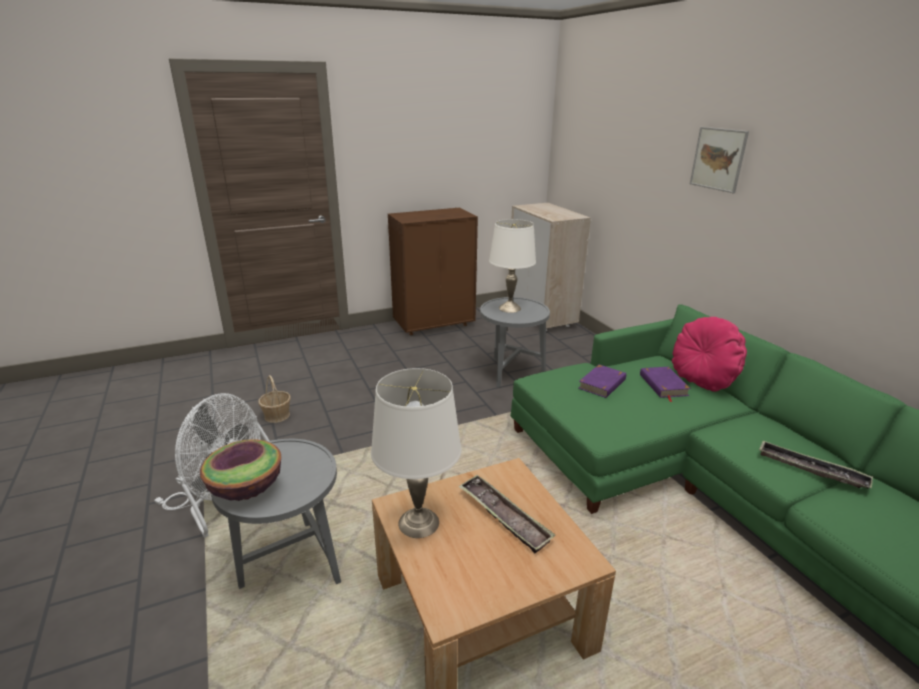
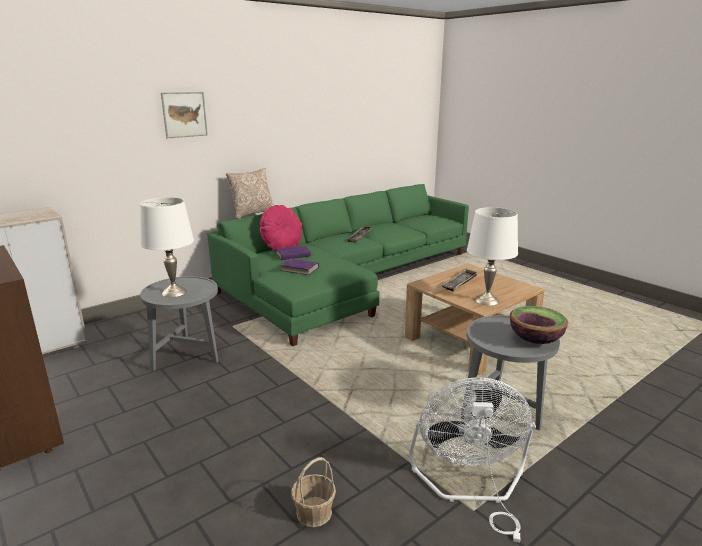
camera: 105 degrees left, 5 degrees down
none -> pillow [226,168,274,219]

